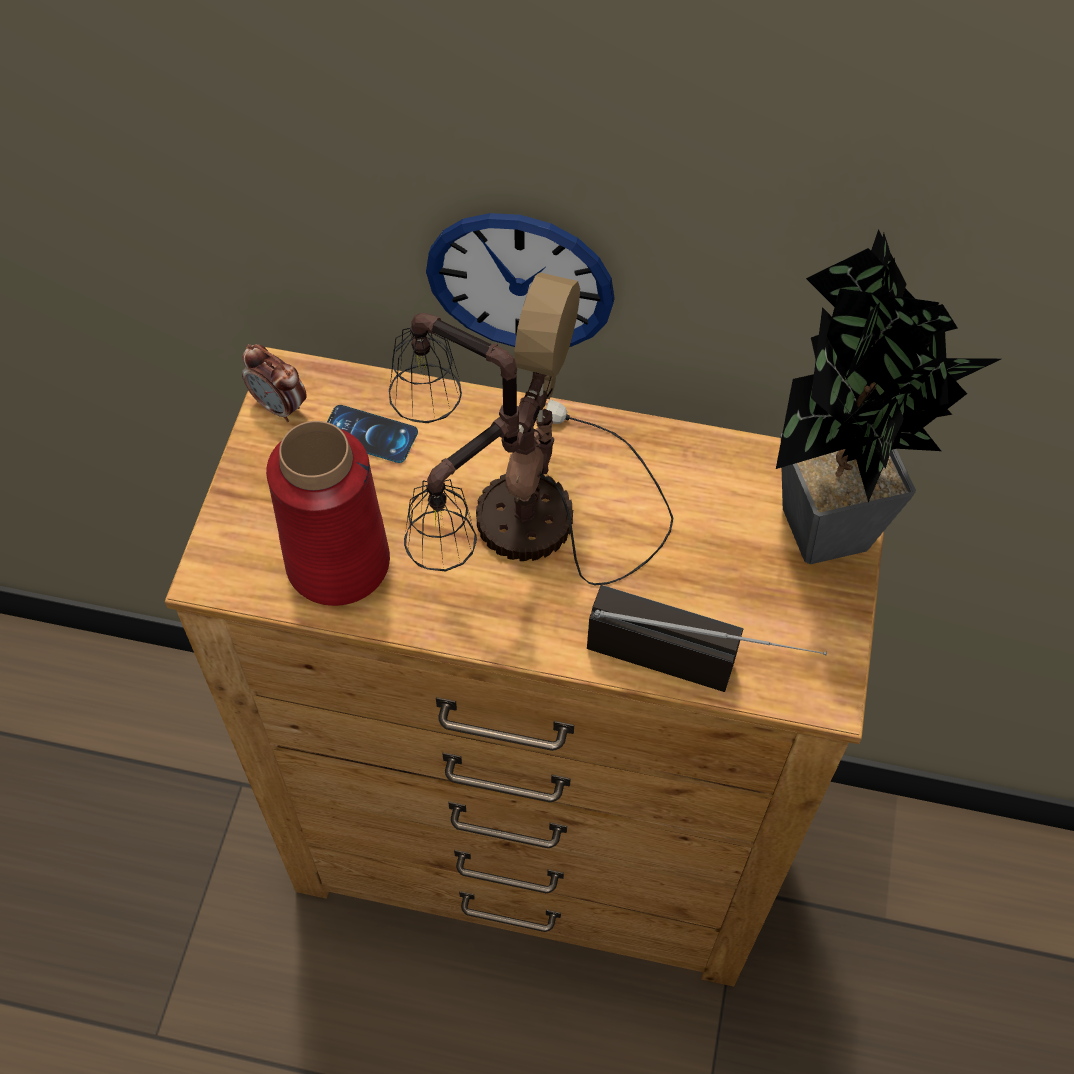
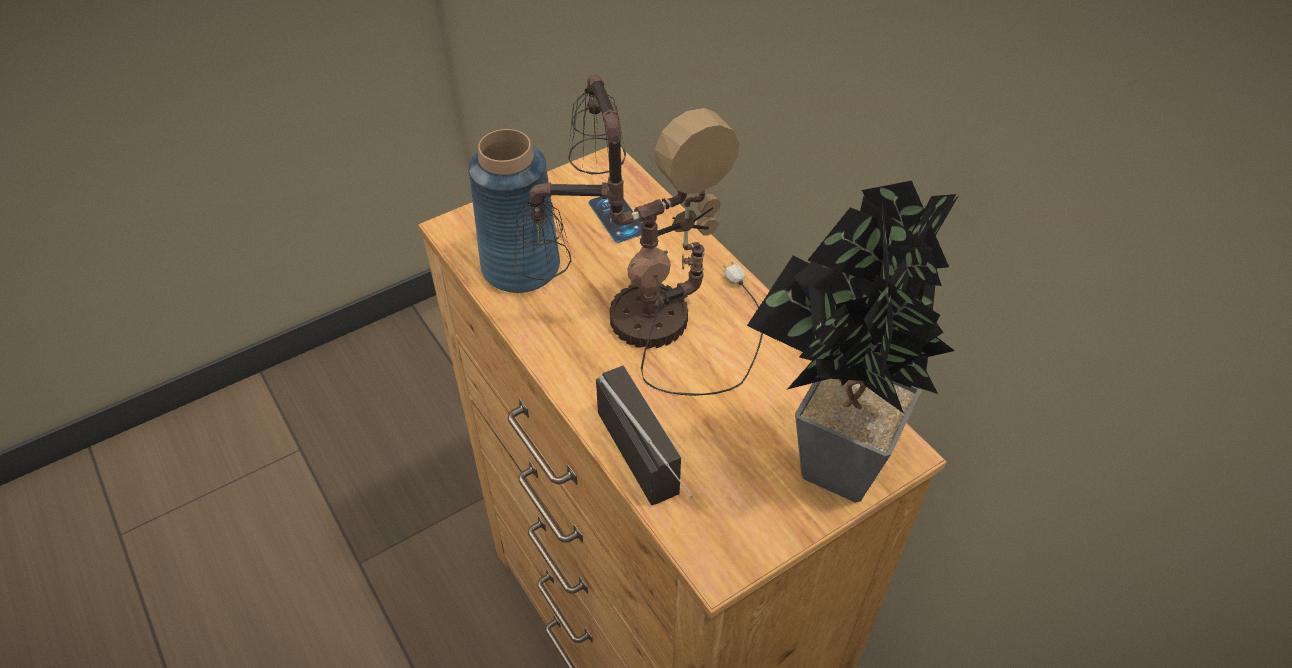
camera: 45 degrees right, 10 degrees down
alarm clock [242,344,307,422] -> none
red vase [266,421,390,606] -> blue vase [468,129,560,293]
wall clock [426,213,615,347] -> none

